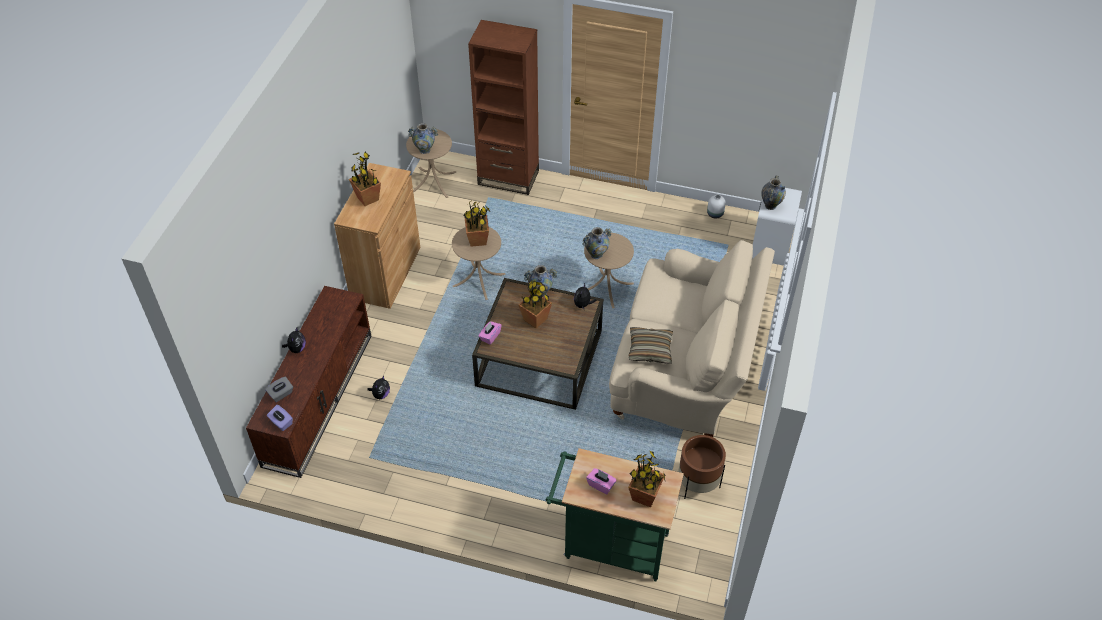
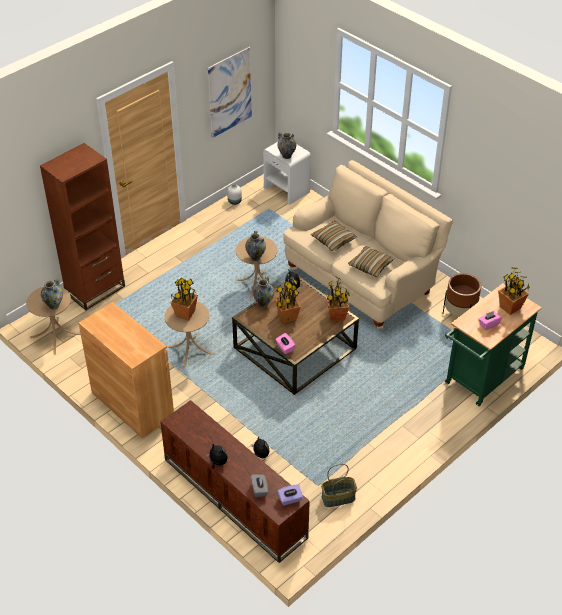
camera: 60 degrees left, 5 degrees down
potted plant [349,152,381,206] -> potted plant moved to [327,277,350,321]
none -> picture [208,47,252,138]
none -> pillow [311,221,357,252]
none -> basket [321,464,357,507]

